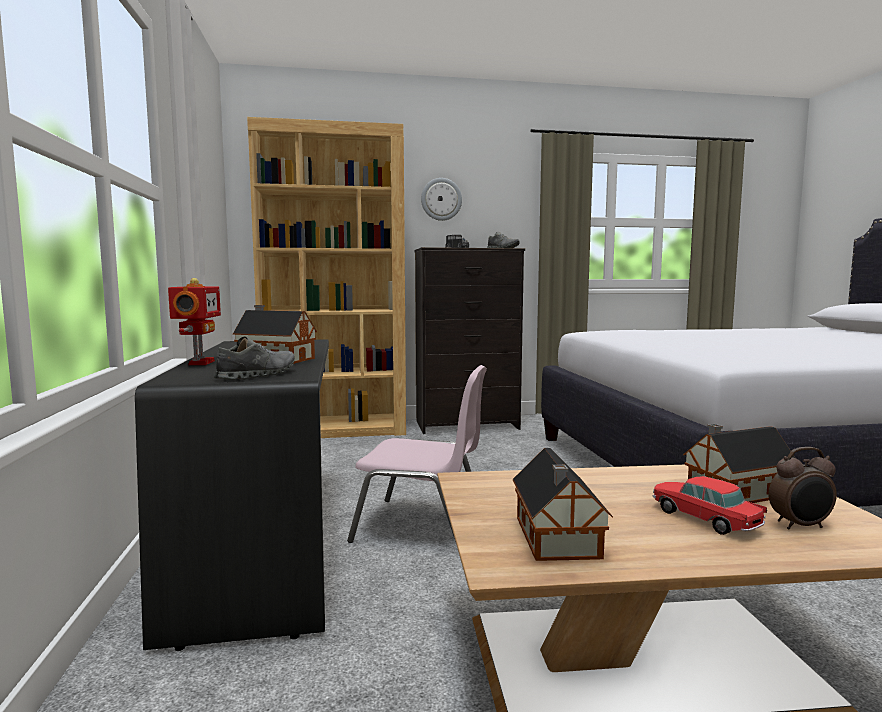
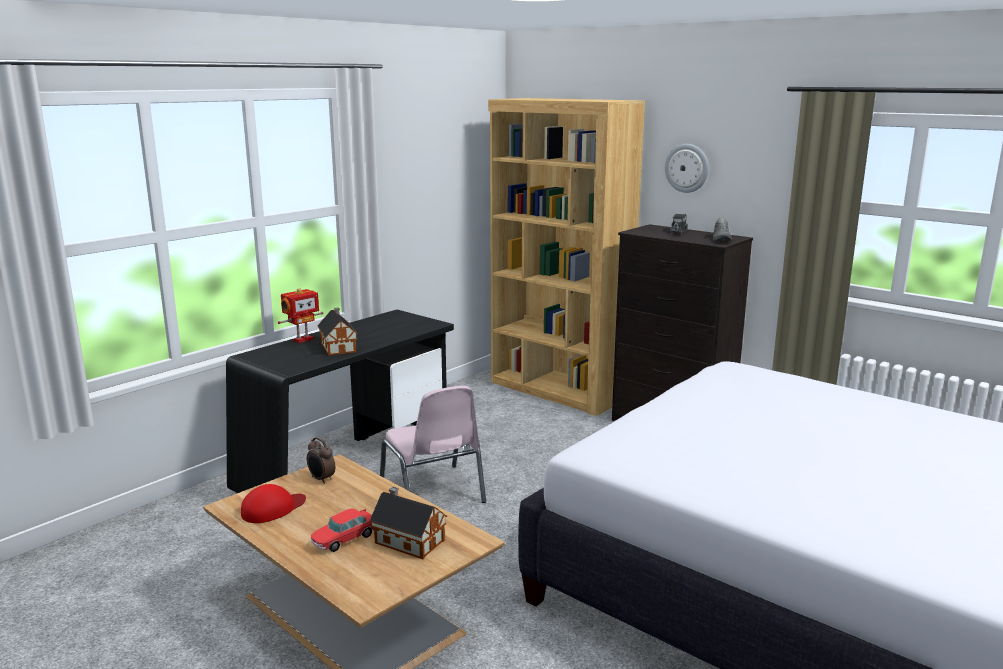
camera: 50 degrees right, 10 degrees up
grey shoe [214,336,295,380] -> none
toy house [513,448,613,561] -> red cap [241,484,306,523]
toy car [653,476,767,535] -> toy car turned 150 degrees counterclockwise [311,508,374,552]
alarm clock [768,447,837,530] -> alarm clock moved to [307,437,335,484]

